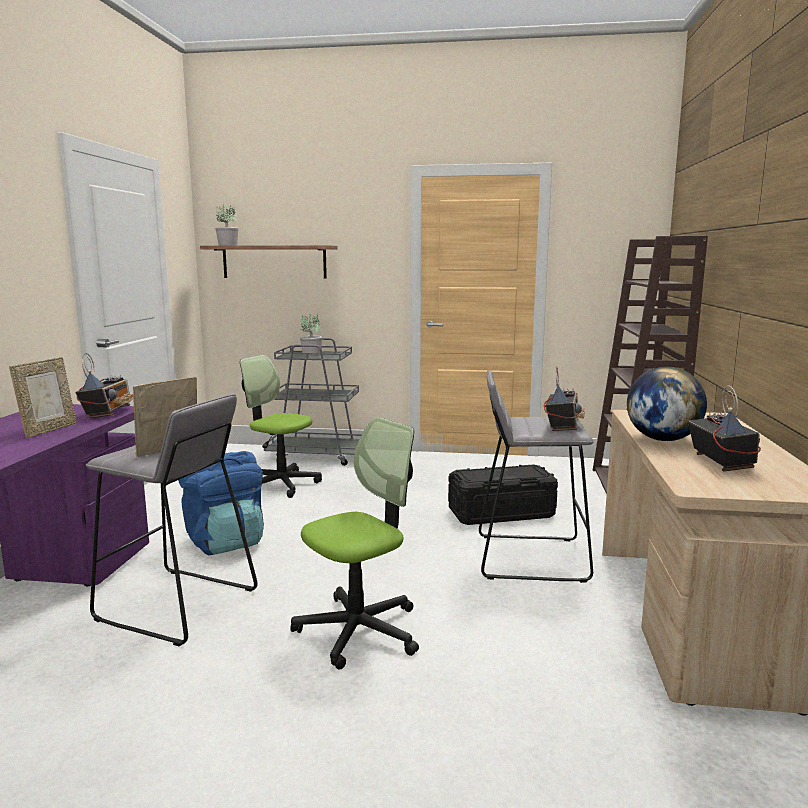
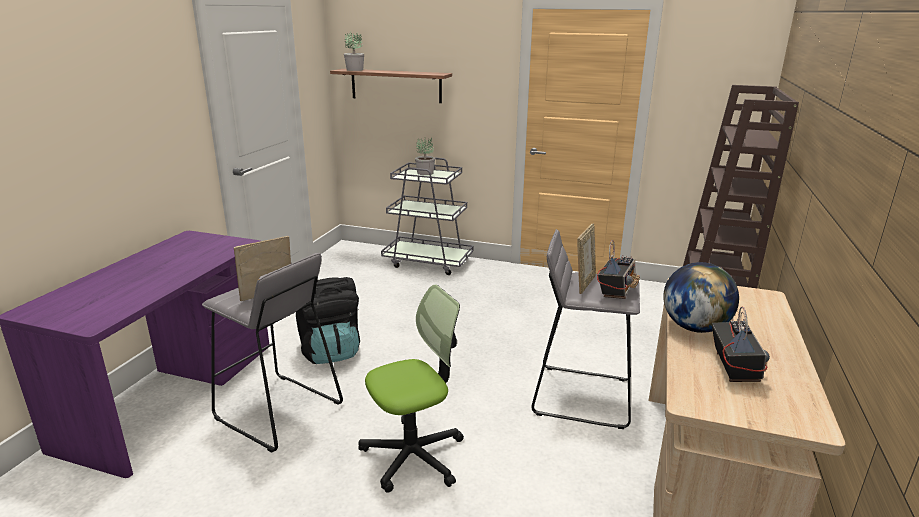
camera: 10 degrees right, 10 degrees up
picture frame [9,357,77,438] -> picture frame moved to [577,223,596,294]
radio [75,353,133,418] -> none
blue backpack [178,451,264,556] -> black backpack [296,277,360,364]
office chair [240,355,322,498] -> none
black storage box [448,465,558,525] -> none

